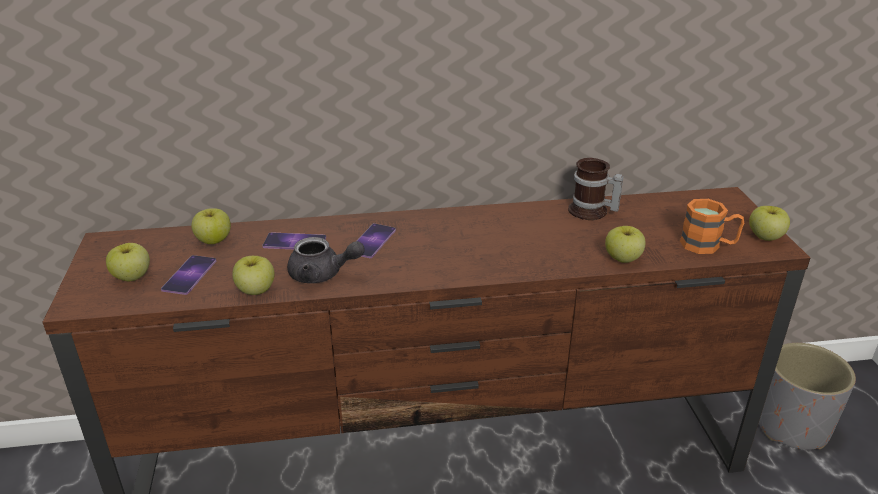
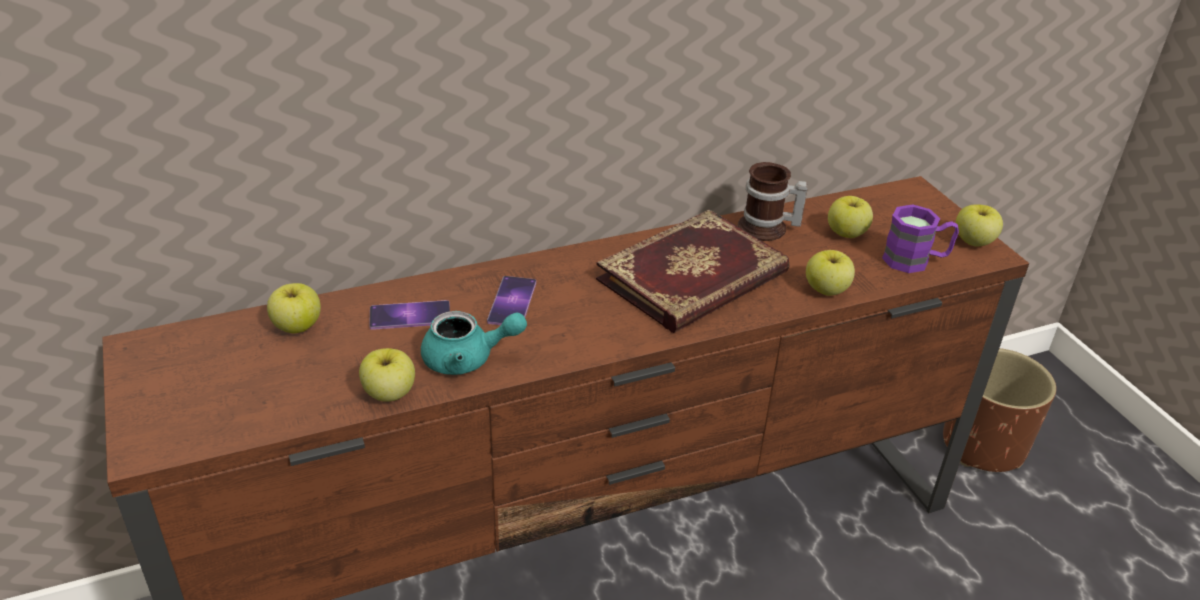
camera: 15 degrees left, 5 degrees up
apple [106,243,150,281] -> apple moved to [828,196,873,238]
phone [161,255,216,295] -> none
grey teapot [287,237,365,283] -> turquoise teapot [421,311,527,375]
orange mug [680,199,744,254] -> purple mug [882,204,959,273]
grey planter [759,343,856,450] -> brown planter [943,348,1056,472]
none -> book [596,209,790,333]

